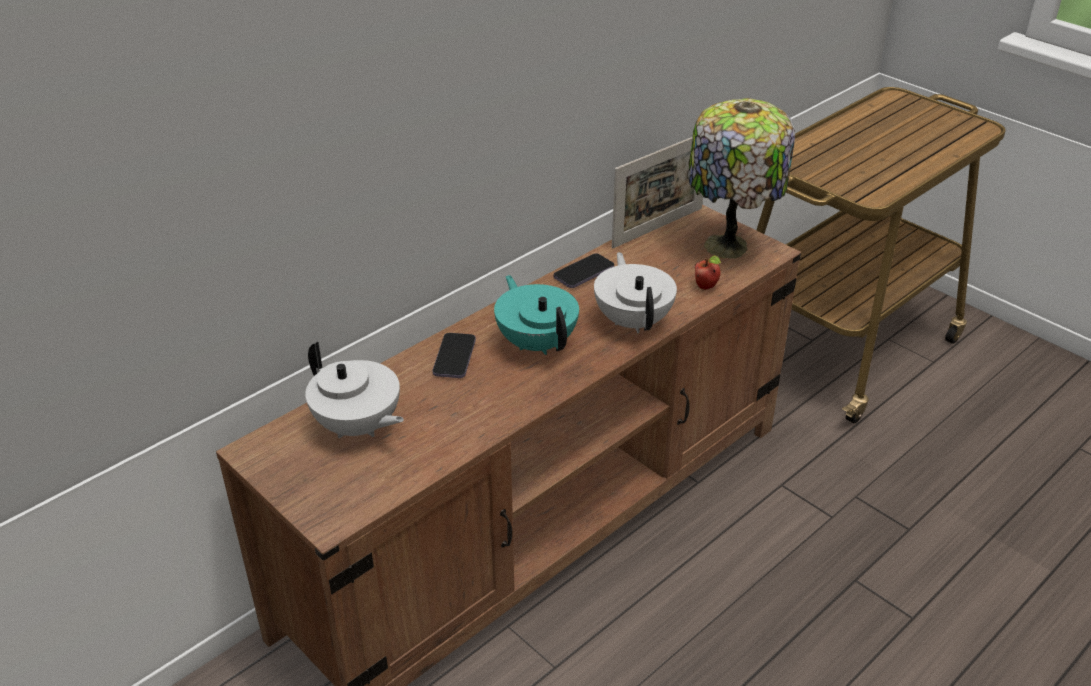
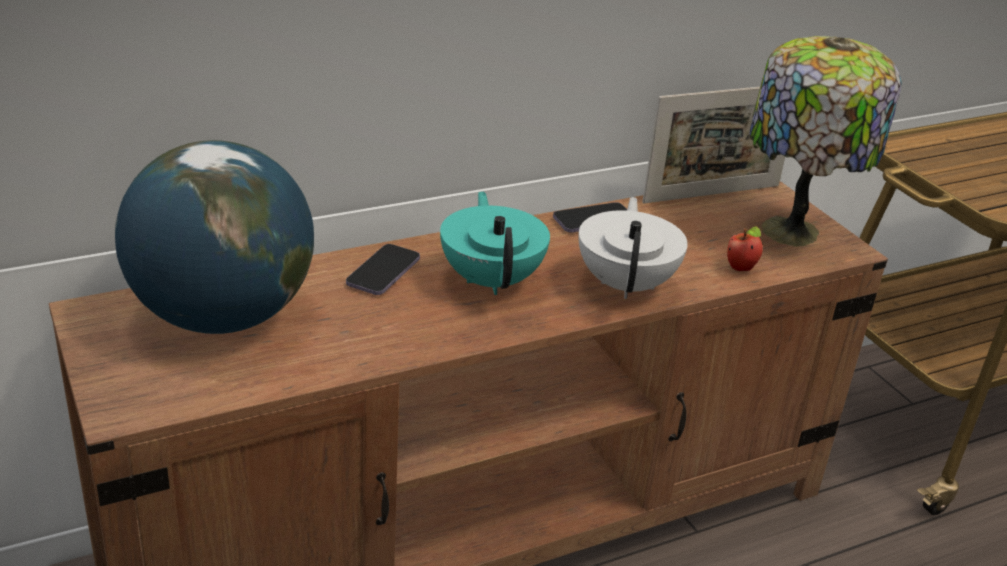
camera: 15 degrees right, 5 degrees down
white teapot [305,342,404,438] -> globe [115,140,314,334]

